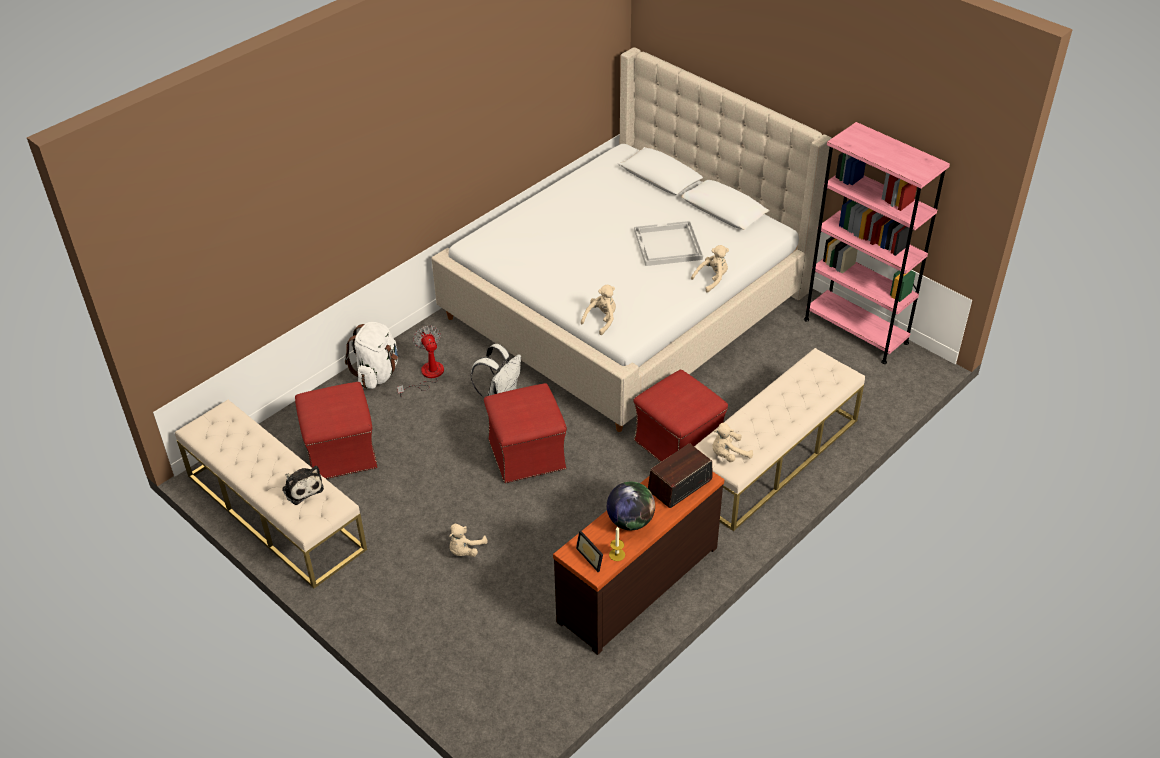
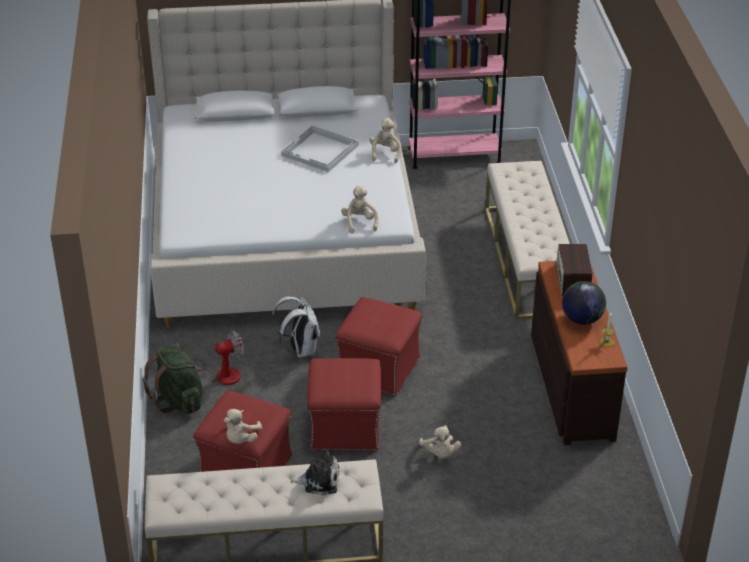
camera: 50 degrees left, 5 degrees down
white backpack [344,322,398,389] -> green backpack [143,345,202,414]
fan [397,325,444,397] -> fan turned 135 degrees clockwise [176,330,244,385]
picture frame [576,530,603,573] -> none
red ottoman [633,369,728,462] -> red ottoman moved to [307,358,381,450]
beige plush toy [712,423,753,462] -> beige plush toy moved to [224,409,262,444]

